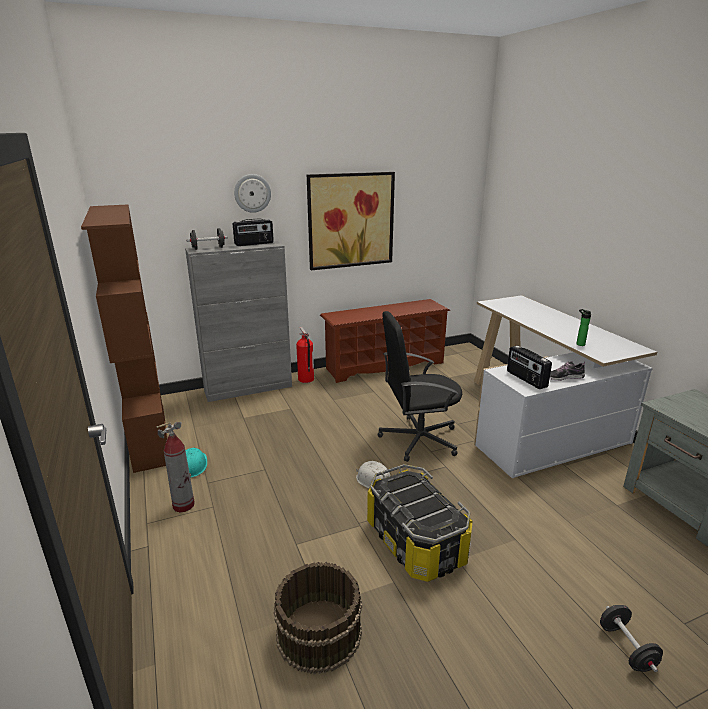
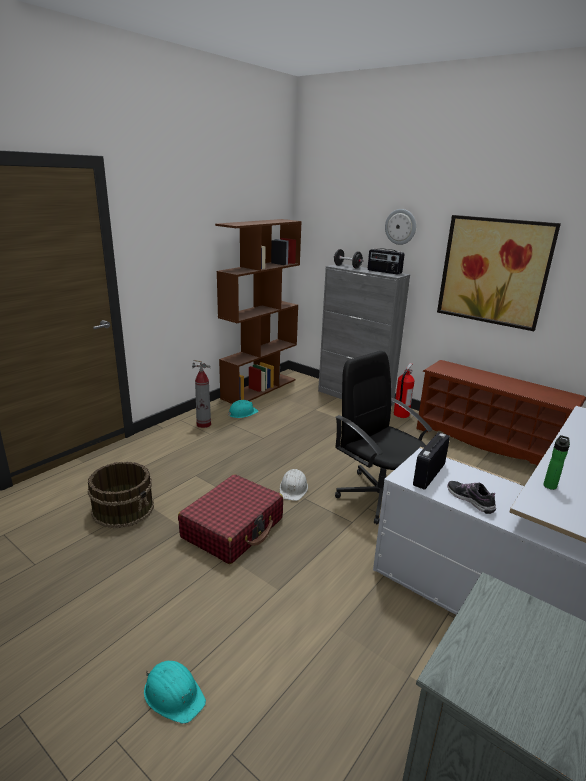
camera: 60 degrees right, 0 degrees up
storage box [367,464,472,582] -> red suitcase [178,474,283,564]
black dumbbell [600,605,663,672] -> turquoise hard hat [144,661,206,724]

